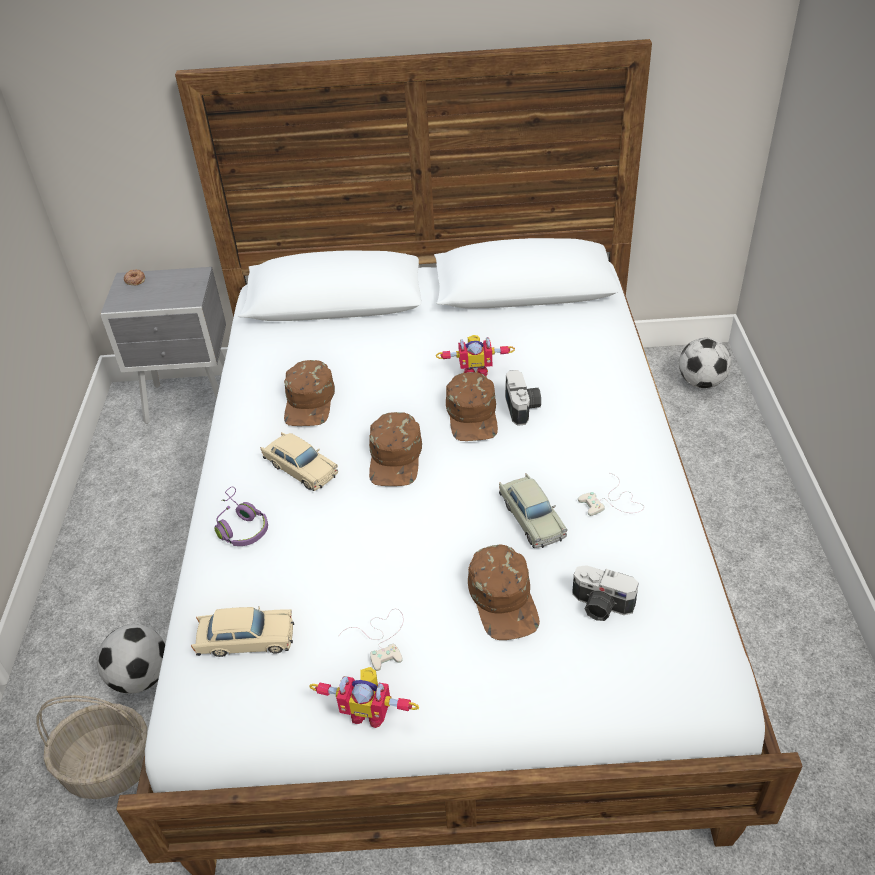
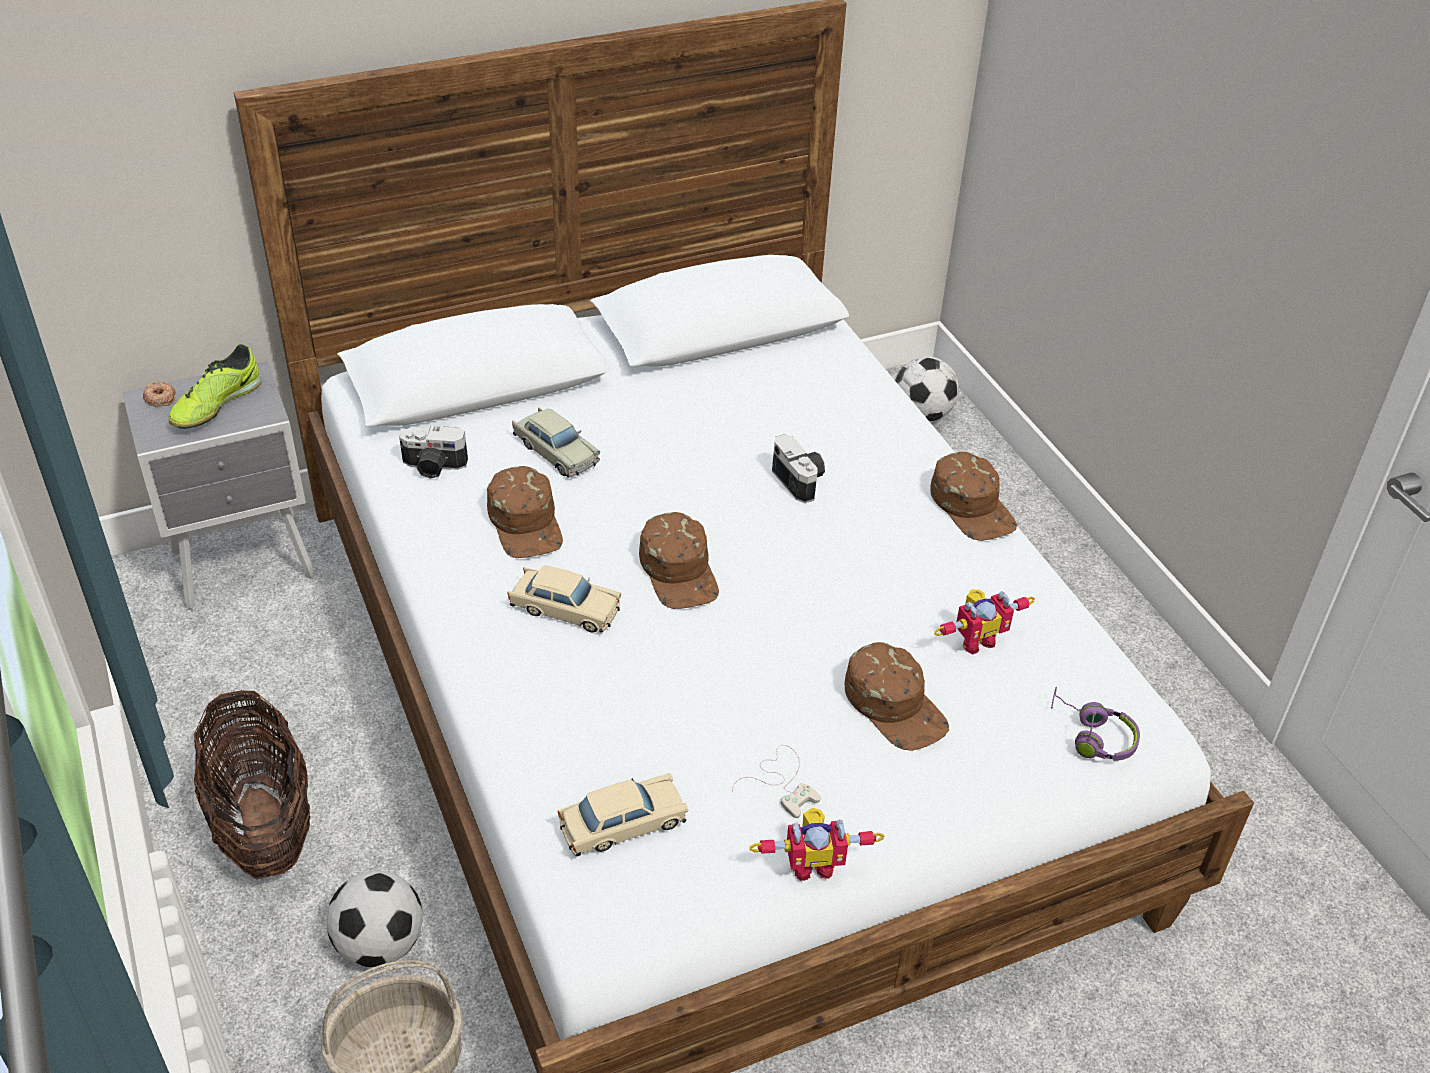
camera: 25 degrees left, 0 degrees up
purple headphones [214,486,268,546] -> purple headphones moved to [1051,687,1140,761]
toy robot [436,335,515,376] -> toy robot moved to [934,589,1035,655]
brown cap [446,372,498,441] -> brown cap moved to [930,452,1017,541]
beige toy car [499,473,568,548] -> beige toy car moved to [512,407,600,478]
camera [572,565,639,621] -> camera moved to [399,426,468,479]
white game controller [578,473,644,516] -> none
none -> shoe [169,344,261,429]
none -> basket [193,689,310,879]

